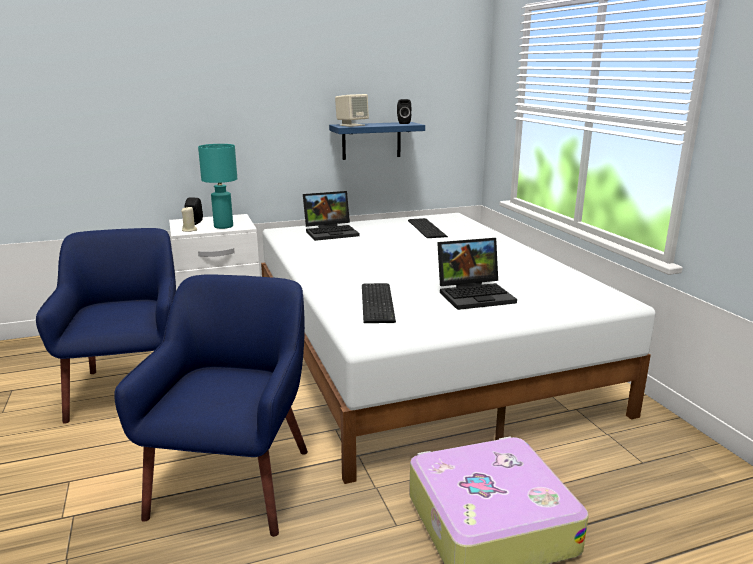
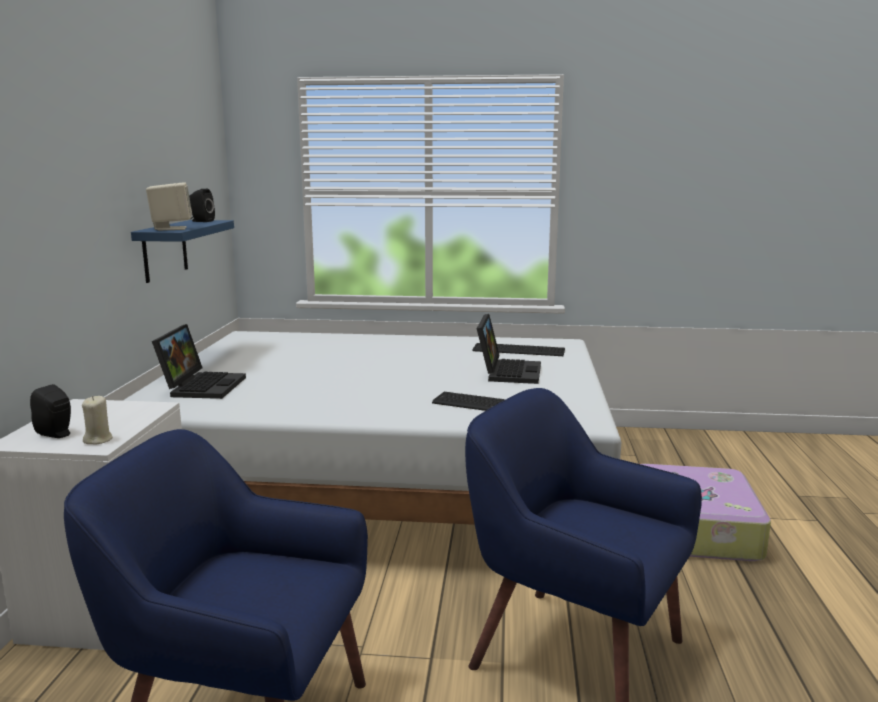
camera: 65 degrees left, 5 degrees down
turquoise table lamp [198,144,237,229] -> none
keyboard [408,218,448,238] -> keyboard moved to [473,343,565,356]

